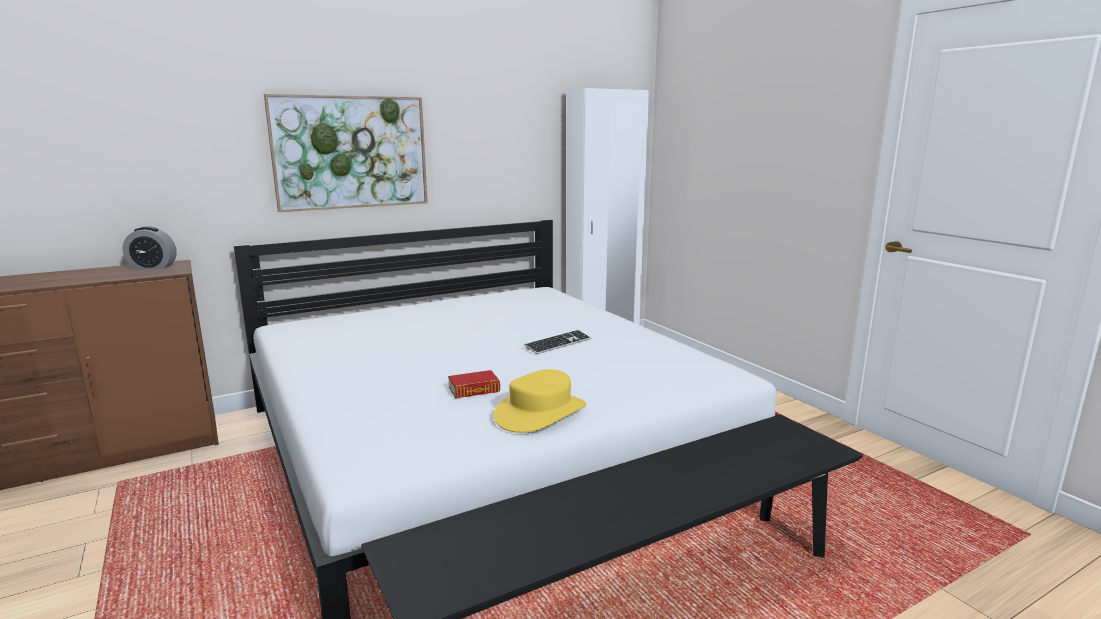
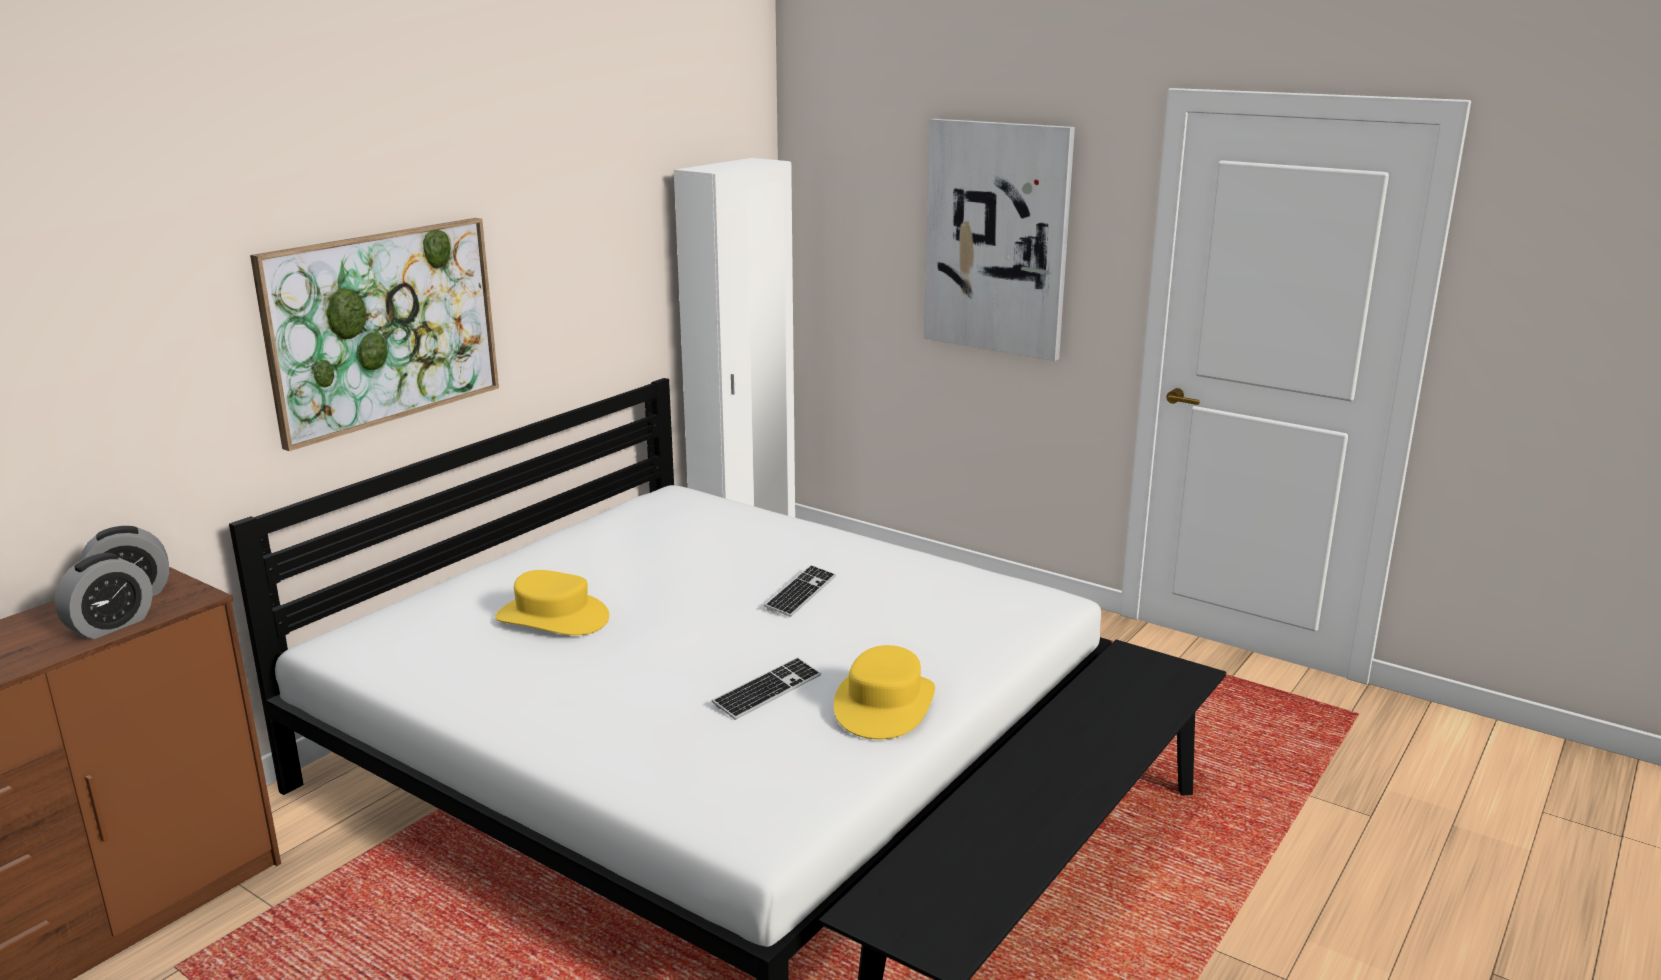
camera: 25 degrees left, 5 degrees up
book [448,370,500,398] -> keyboard [712,657,821,720]
none -> alarm clock [54,553,153,639]
none -> yellow hat [495,570,609,635]
none -> picture [924,119,1075,361]

